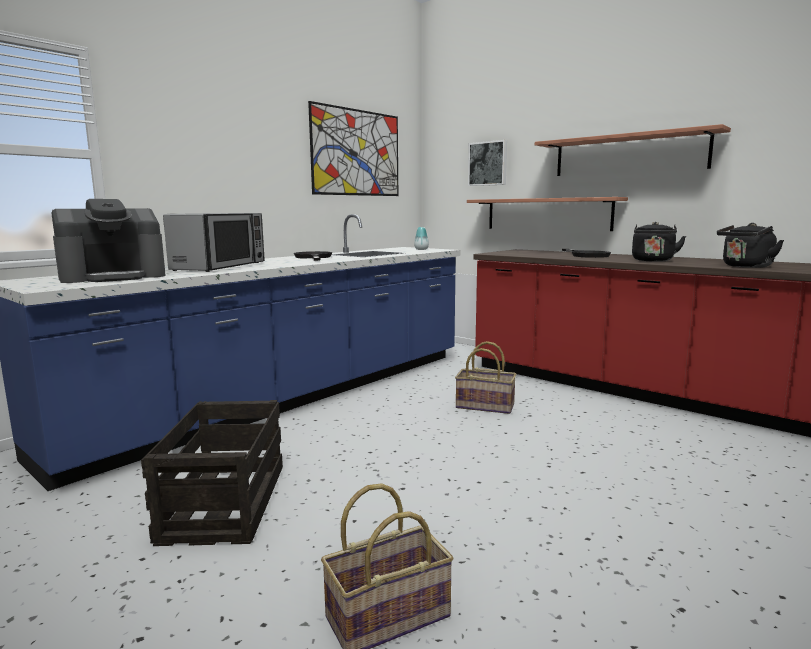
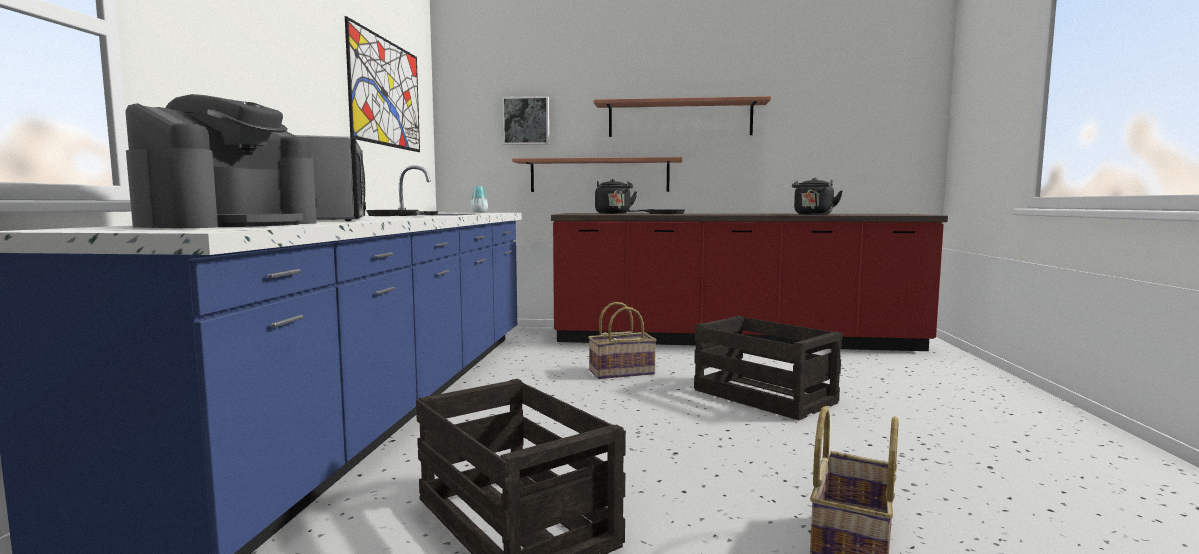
camera: 35 degrees left, 5 degrees down
black kettle [632,222,686,262] -> black kettle moved to [595,179,637,214]
none -> crate [694,316,842,420]

